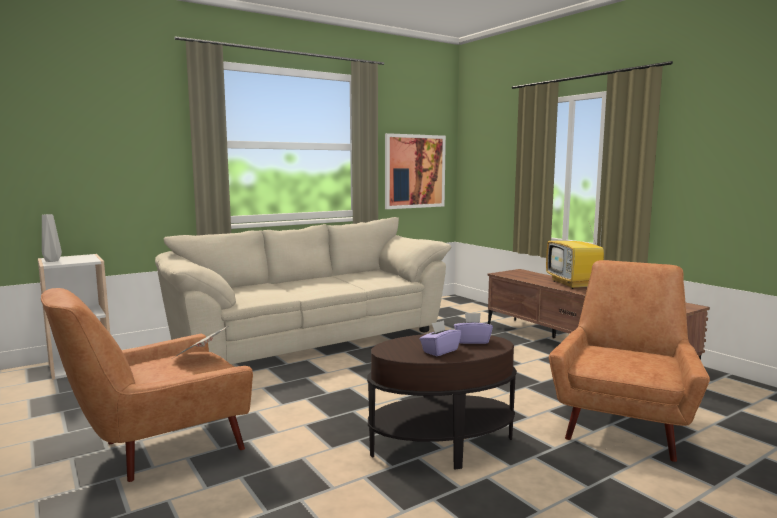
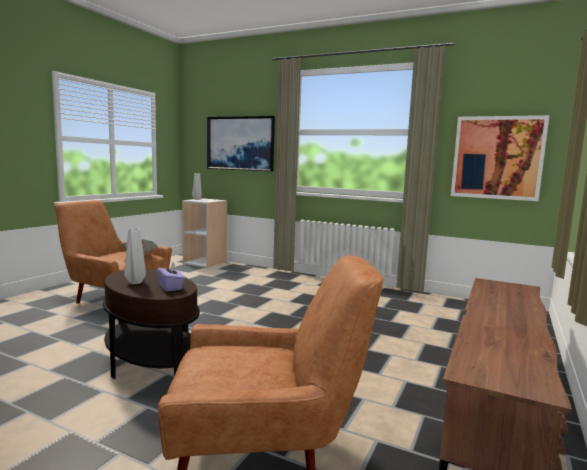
camera: 60 degrees right, 0 degrees up
beige sofa [155,217,452,364] -> none
purple tissue box [420,320,462,356] -> grey vase [124,228,146,284]
television [546,223,604,289] -> none
none -> picture [207,116,275,171]

